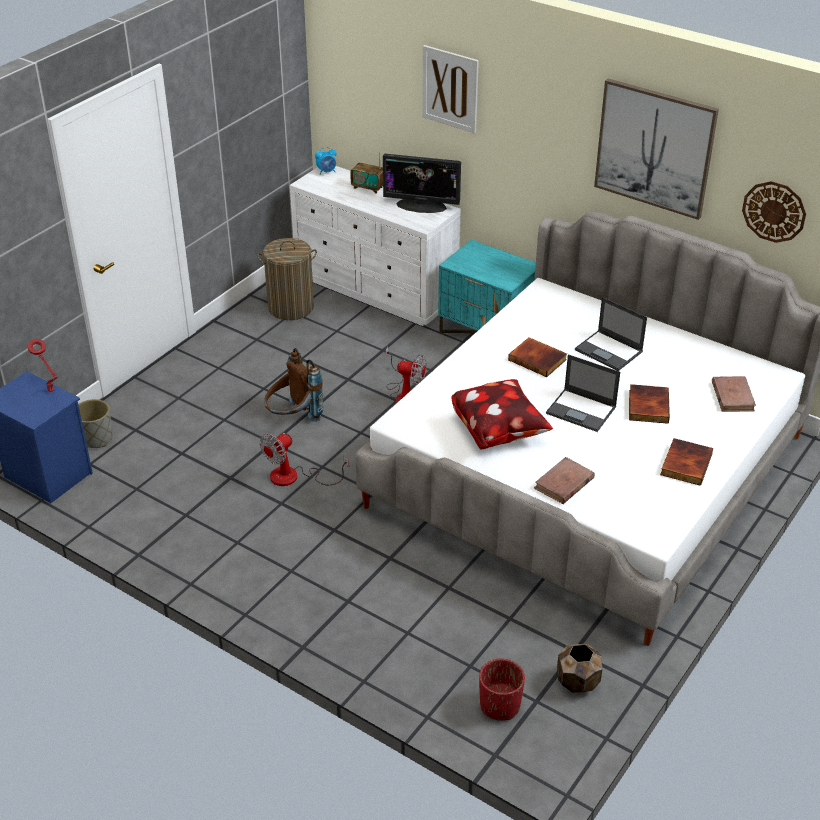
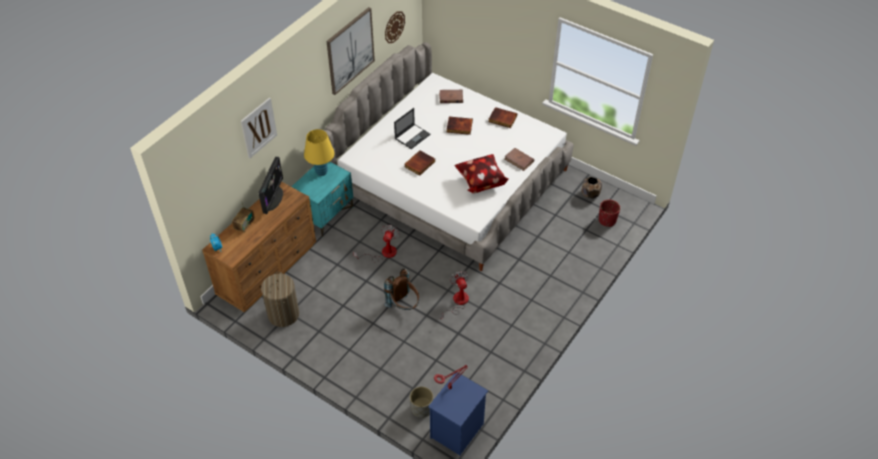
camera: 90 degrees left, 10 degrees up
fan [259,433,349,486] -> fan turned 150 degrees counterclockwise [440,271,469,320]
white dresser [290,166,461,326] -> brown dresser [202,182,316,312]
laptop [546,354,620,432] -> none
none -> yellow table lamp [304,129,335,176]

